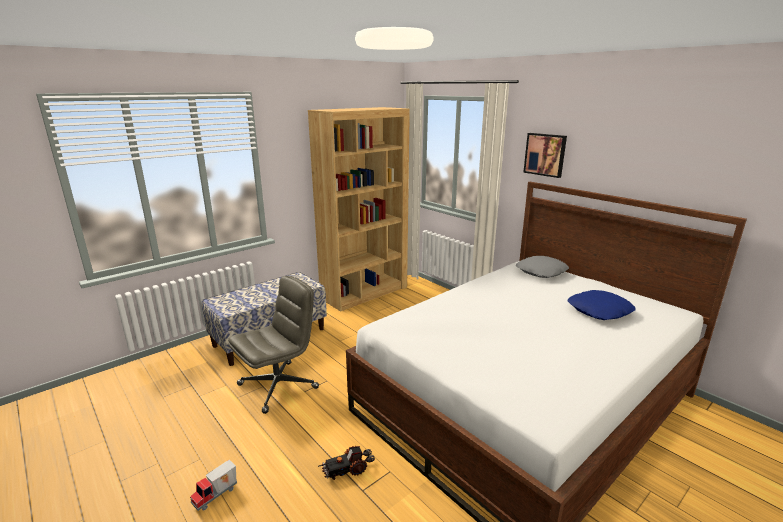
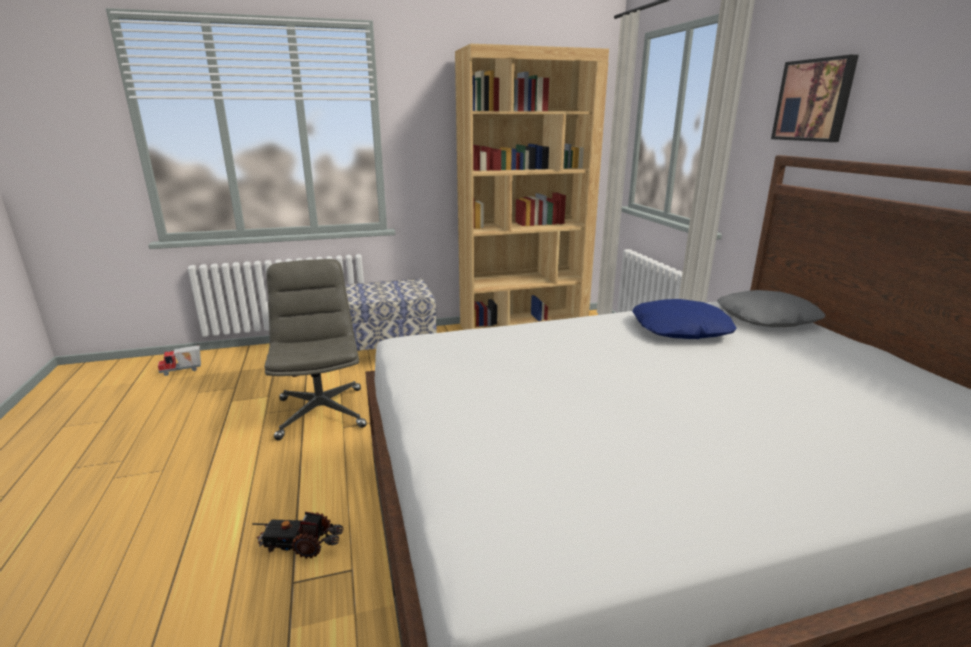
camera: 25 degrees right, 0 degrees up
toy truck [190,460,237,511] -> toy truck moved to [158,345,201,376]
grey office chair [228,276,319,414] -> grey office chair turned 90 degrees counterclockwise [264,259,367,440]
blue pillow [568,290,636,320] -> blue pillow moved to [632,299,737,339]

